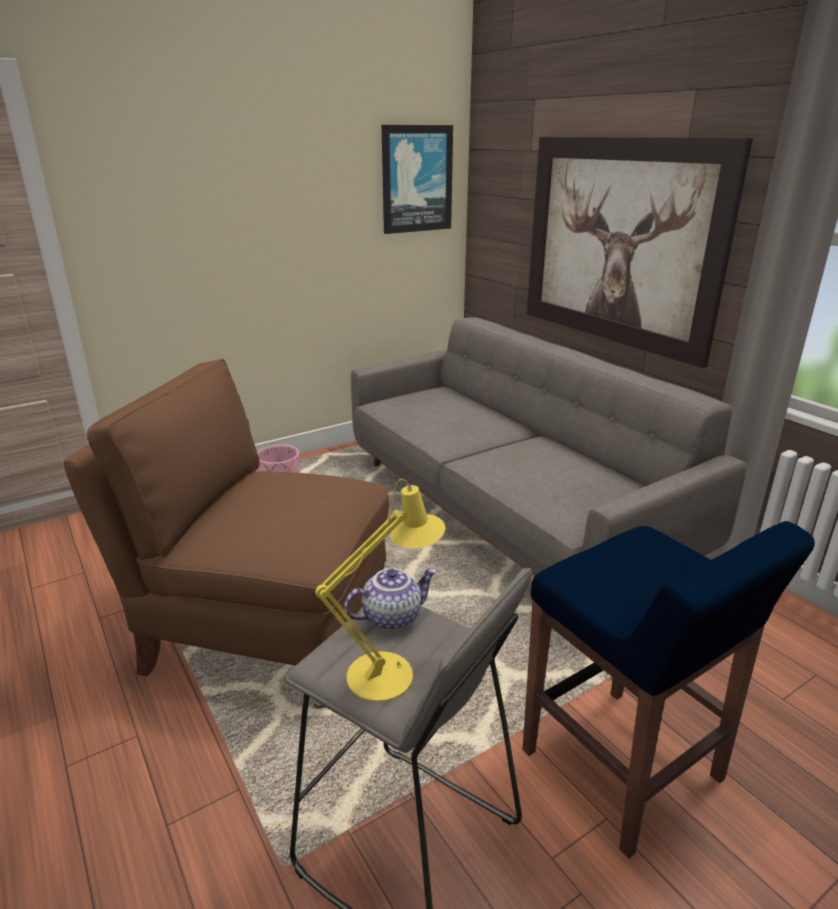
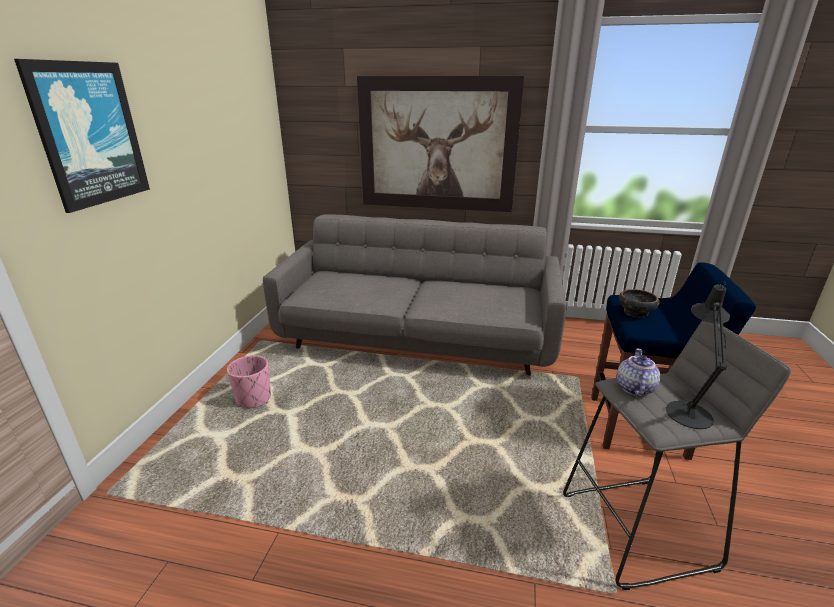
camera: 45 degrees left, 0 degrees up
brown armchair [63,359,389,709] -> none
yellow table lamp [315,479,445,702] -> black table lamp [666,281,730,429]
picture [382,125,453,234] -> picture moved to [14,59,150,213]
none -> bowl [618,289,659,318]

